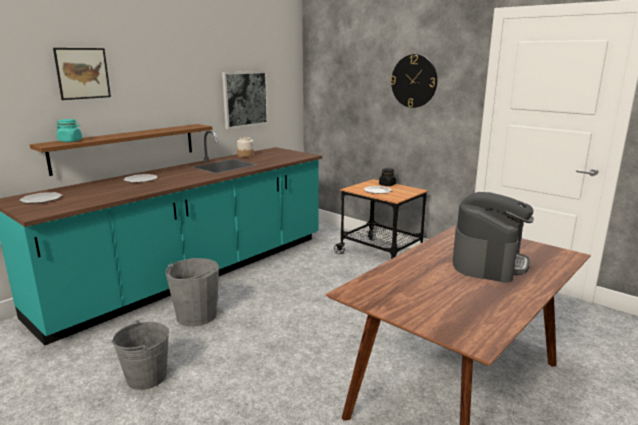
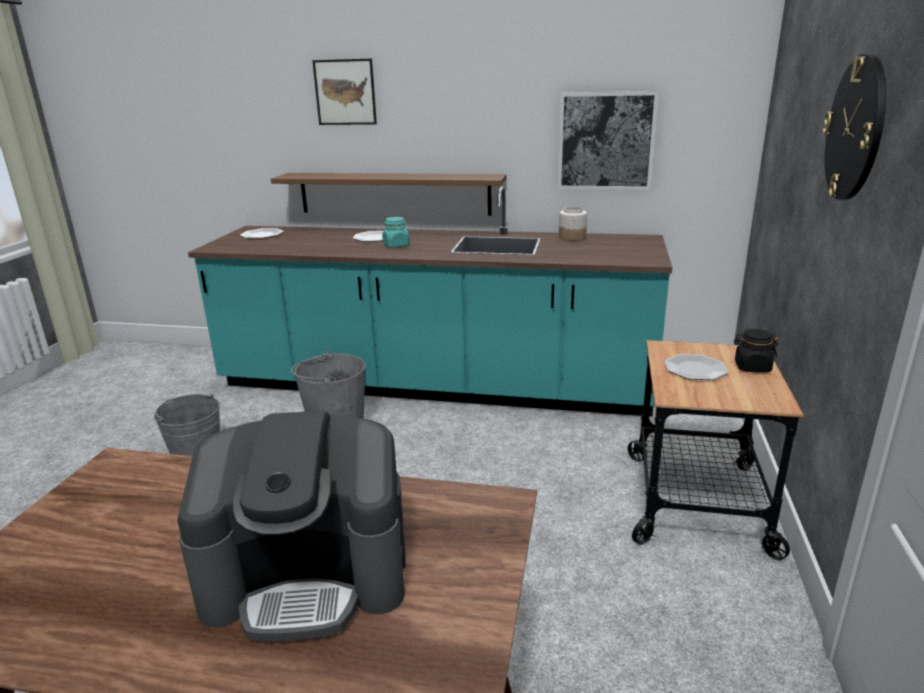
camera: 60 degrees right, 5 degrees up
turquoise jar [56,119,82,142] -> turquoise jar moved to [382,217,410,248]

